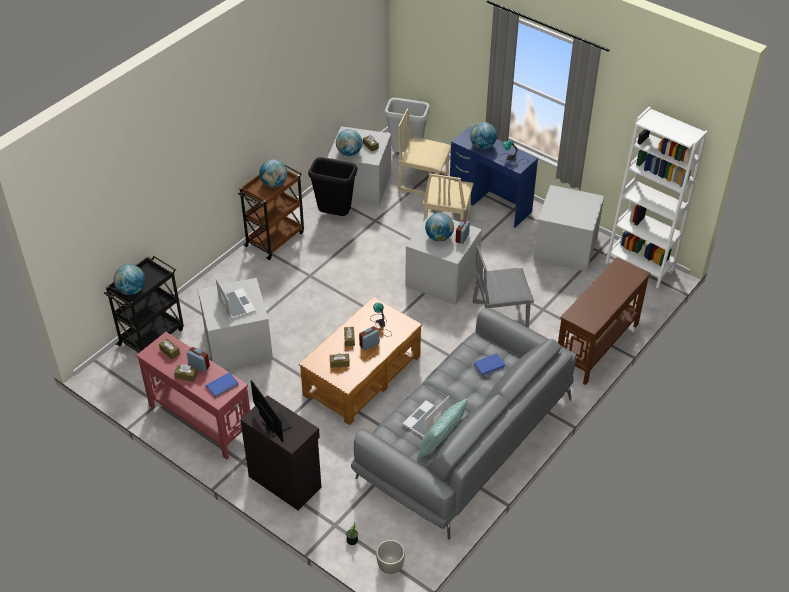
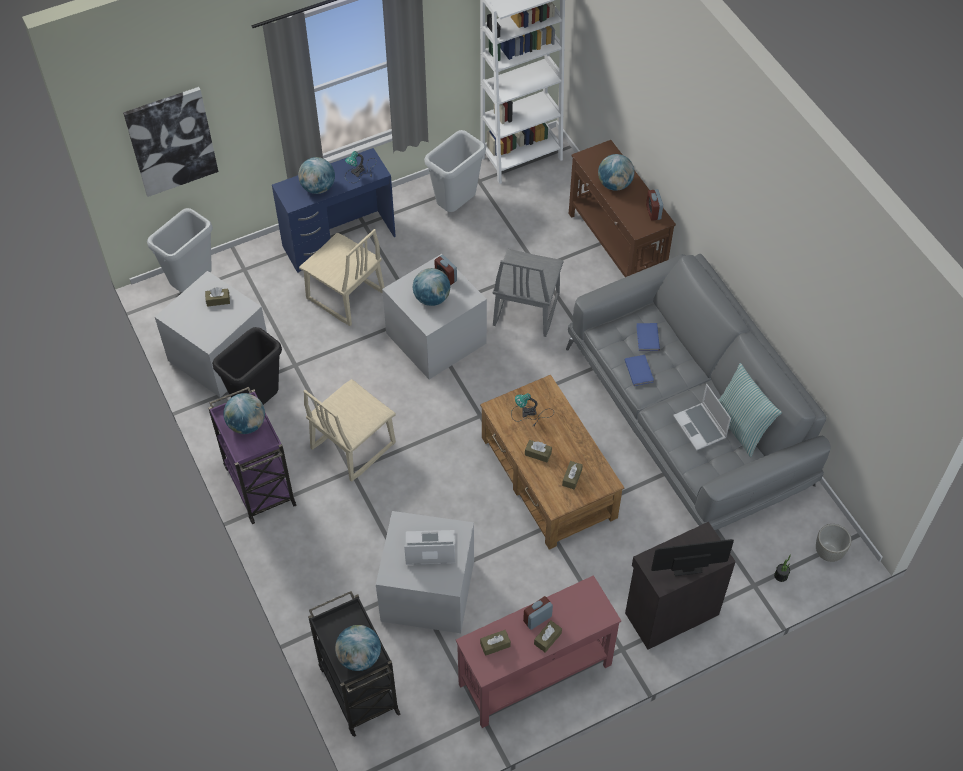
camera: 65 degrees left, 10 degrees up
blue book [206,372,239,398] -> blue book moved to [625,355,654,386]
brown cart [238,164,304,260] -> purple cart [208,387,297,524]
globe [336,129,362,156] -> globe moved to [598,154,634,191]
alarm clock [359,326,380,351] -> alarm clock moved to [646,189,663,221]
beige chair [398,108,451,195] -> beige chair moved to [303,379,396,482]
grey storage box [533,185,604,272] -> grey trash can [424,130,486,212]
none -> picture [123,87,218,197]

